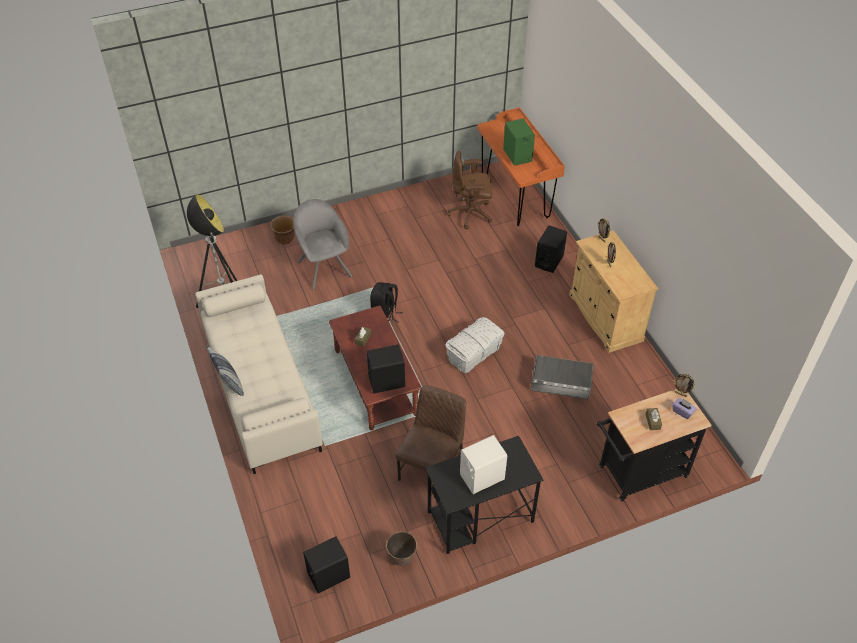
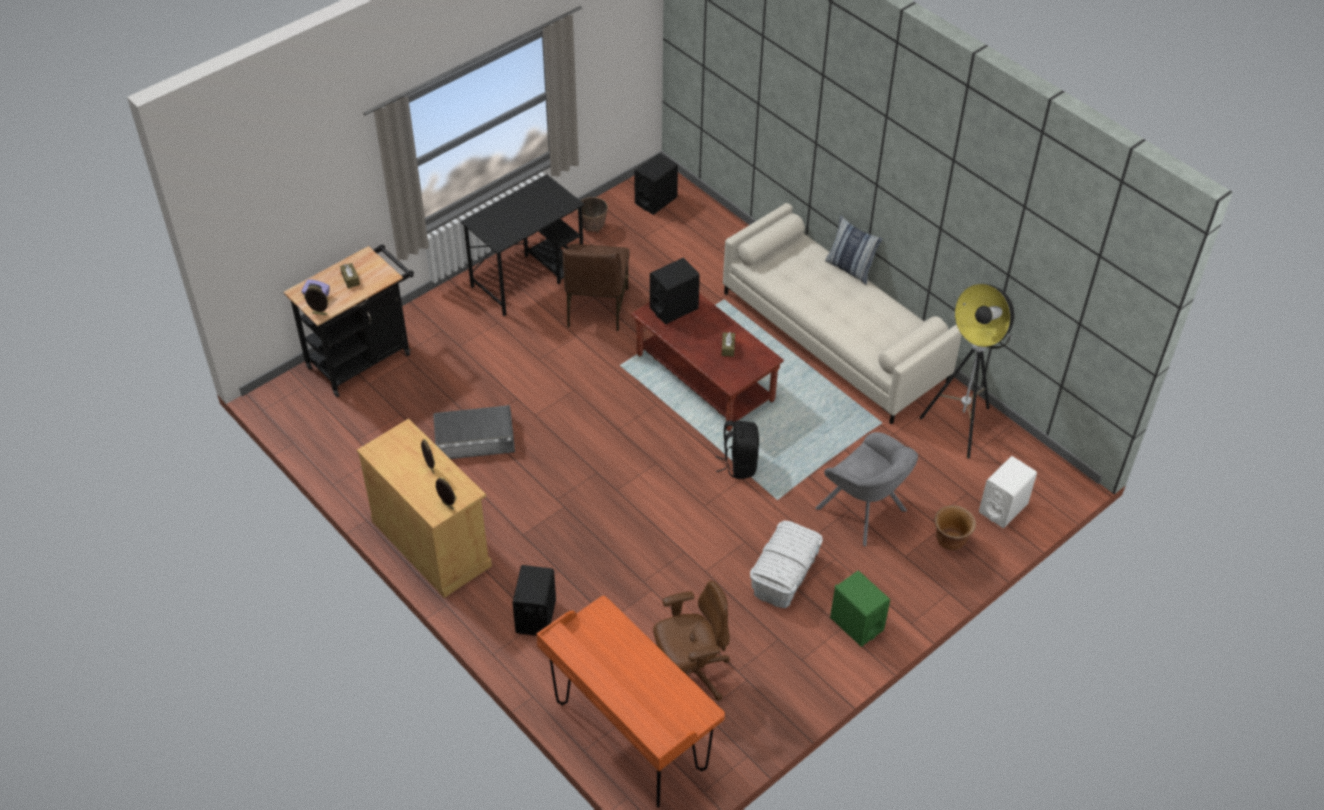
camera: 160 degrees right, 0 degrees up
white storage box [445,317,505,373] -> white storage box moved to [750,520,823,608]
white speaker [460,435,507,494] -> white speaker moved to [979,456,1037,528]
green speaker [503,119,535,166] -> green speaker moved to [830,570,890,647]

